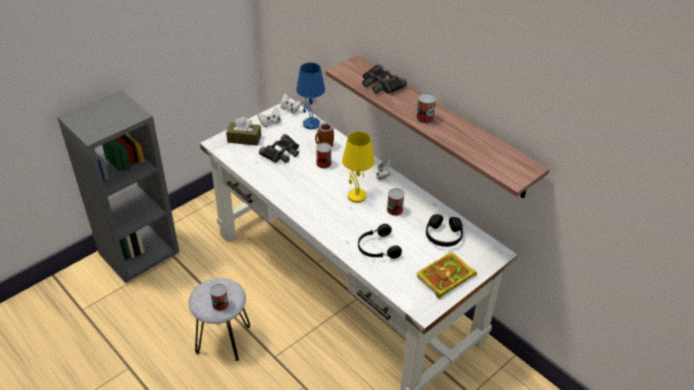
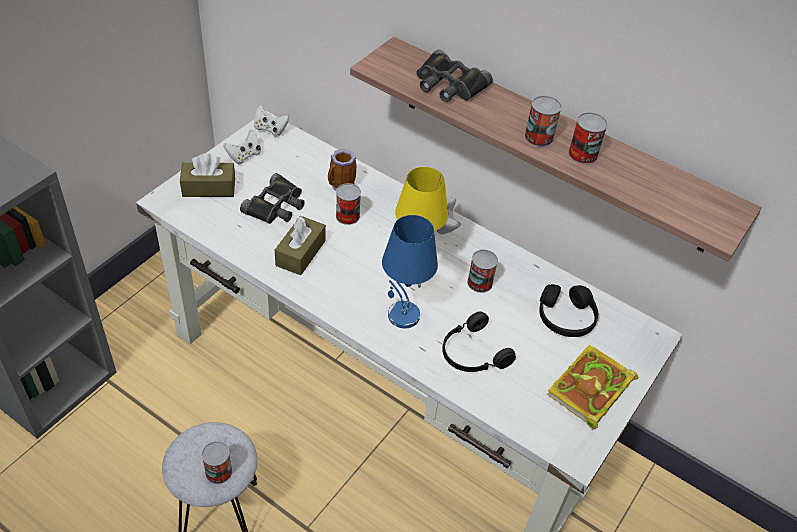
camera: 15 degrees left, 5 degrees up
blue table lamp [296,63,325,129] -> blue table lamp moved to [382,215,438,328]
none -> brown tissue box [275,216,326,275]
none -> can [568,112,608,164]

